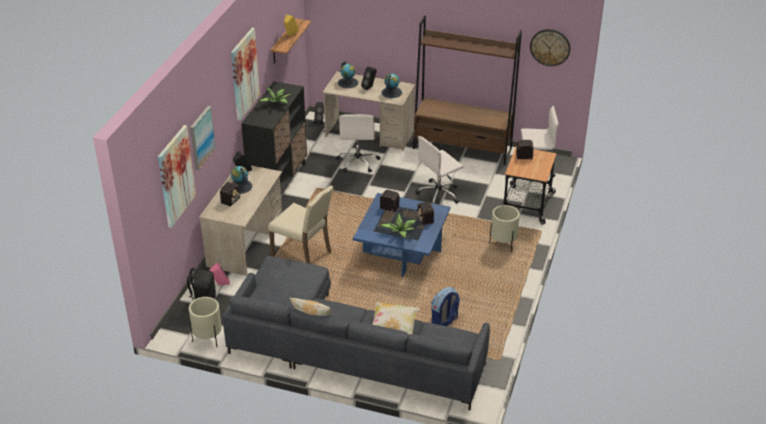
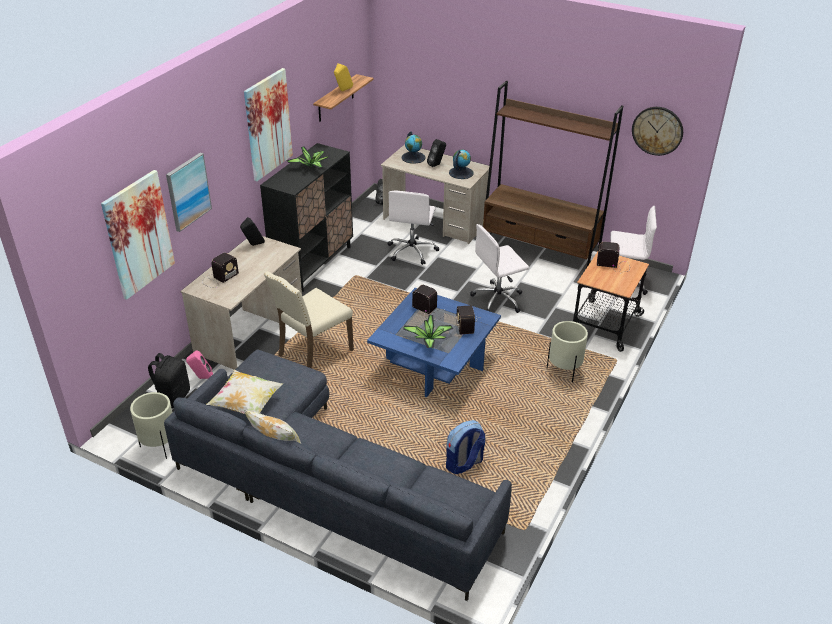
camera: 10 degrees right, 0 degrees up
globe [231,166,252,194] -> none
beige chair [268,185,334,264] -> beige chair turned 90 degrees clockwise [264,271,354,368]
pillow [372,302,419,335] -> pillow moved to [206,370,283,414]

